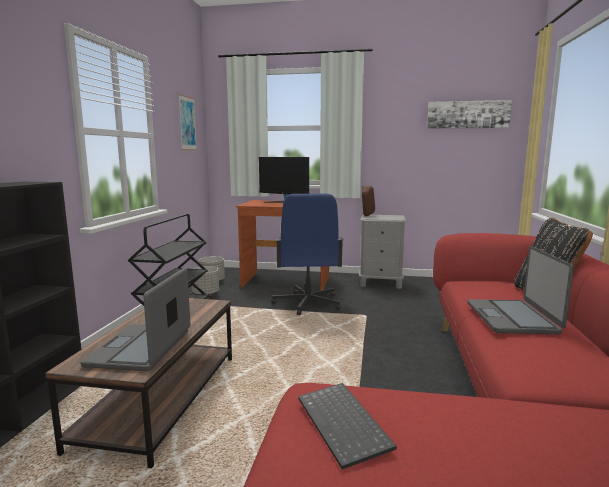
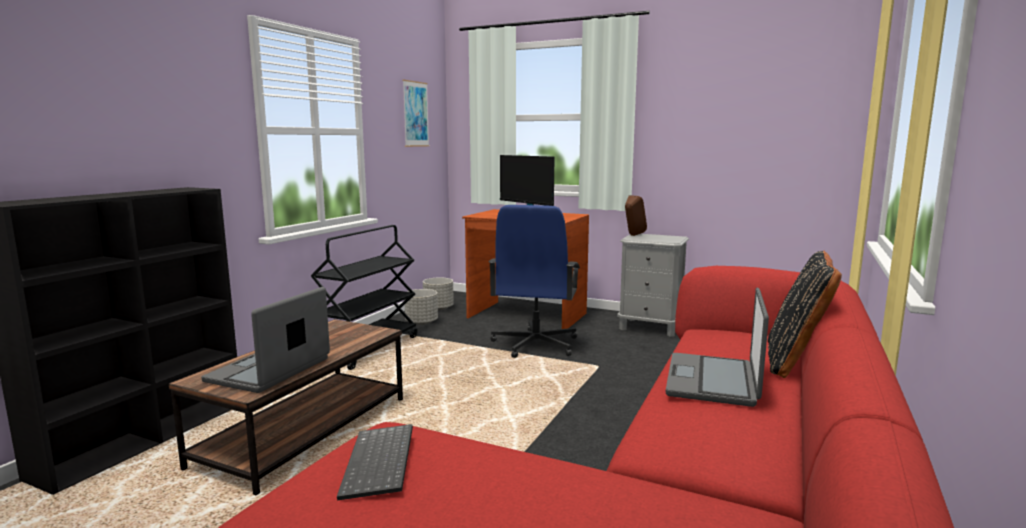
camera: 15 degrees right, 0 degrees up
picture [427,100,512,129] -> none

